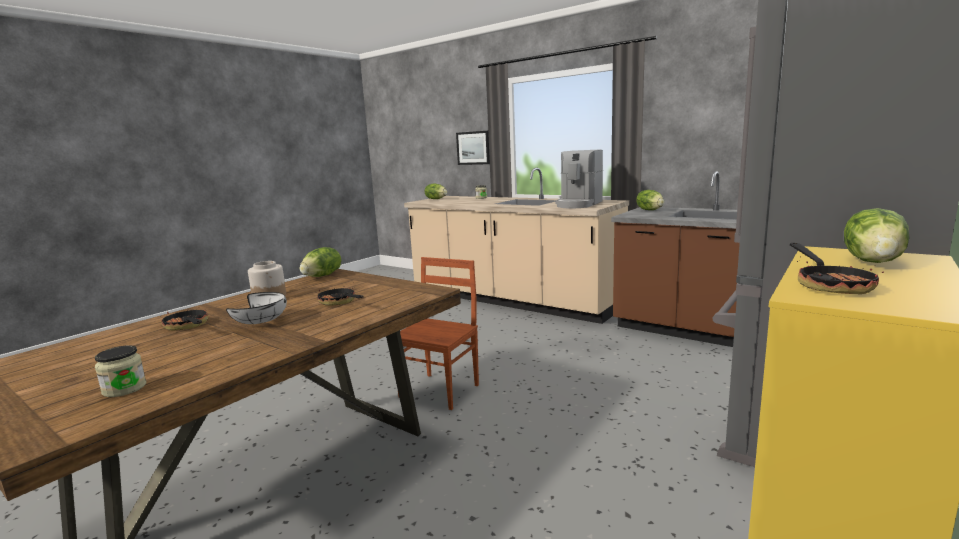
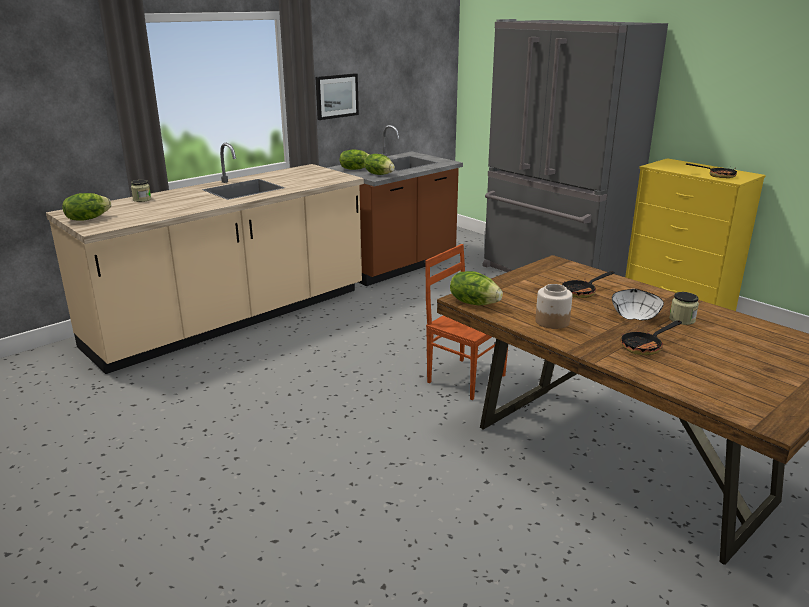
camera: 80 degrees left, 10 degrees up
jar [95,345,146,397] -> jar moved to [669,292,699,325]
picture [456,131,490,165] -> picture moved to [315,73,359,120]
coffee machine [556,149,603,208] -> none
lettuce [844,208,910,263] -> lettuce moved to [364,154,395,175]

